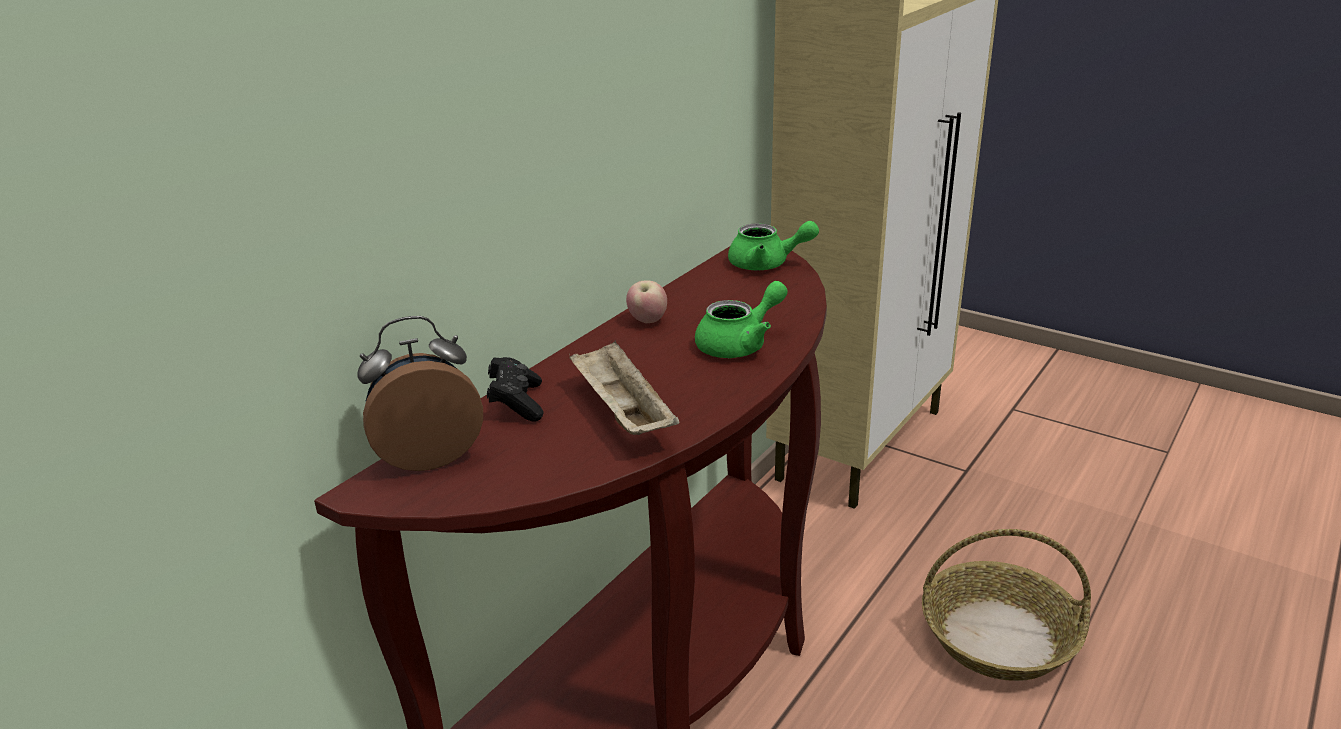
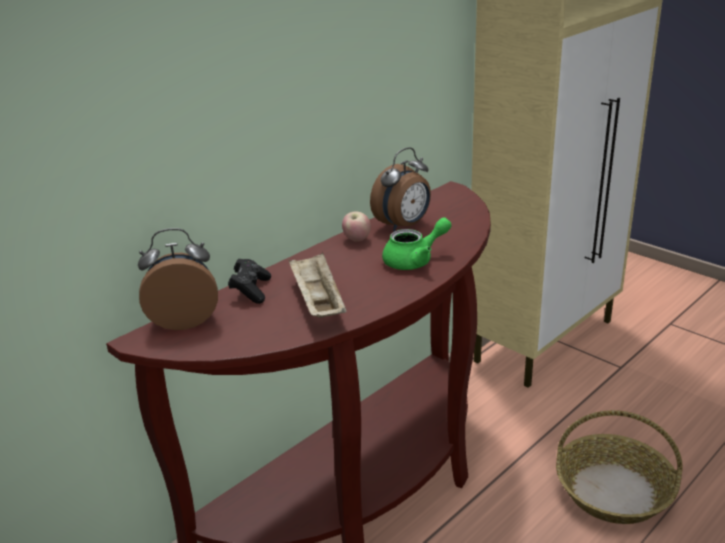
camera: 10 degrees right, 0 degrees up
green teapot [728,221,819,270] -> none
none -> alarm clock [370,147,431,232]

